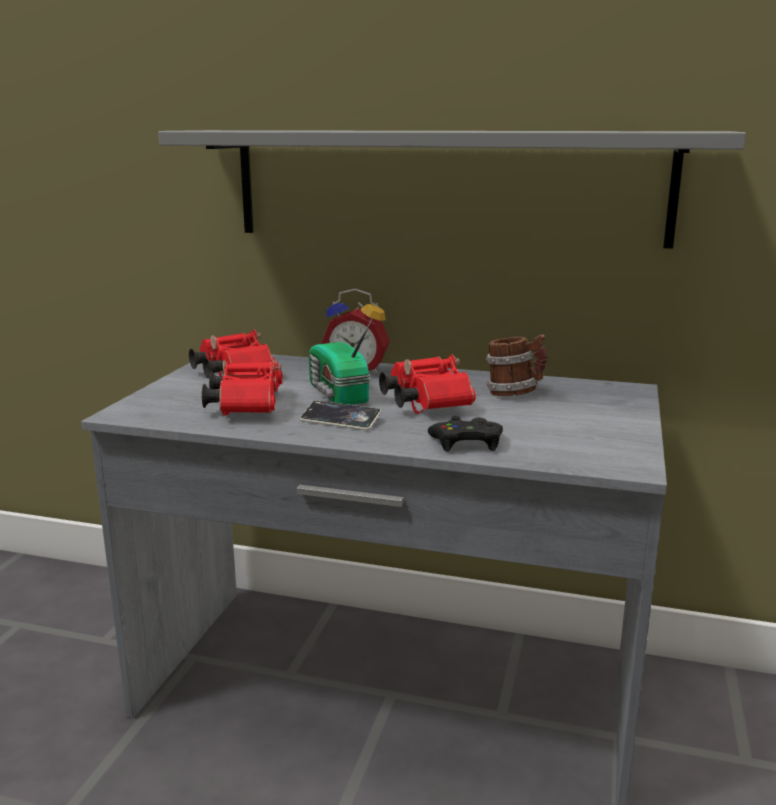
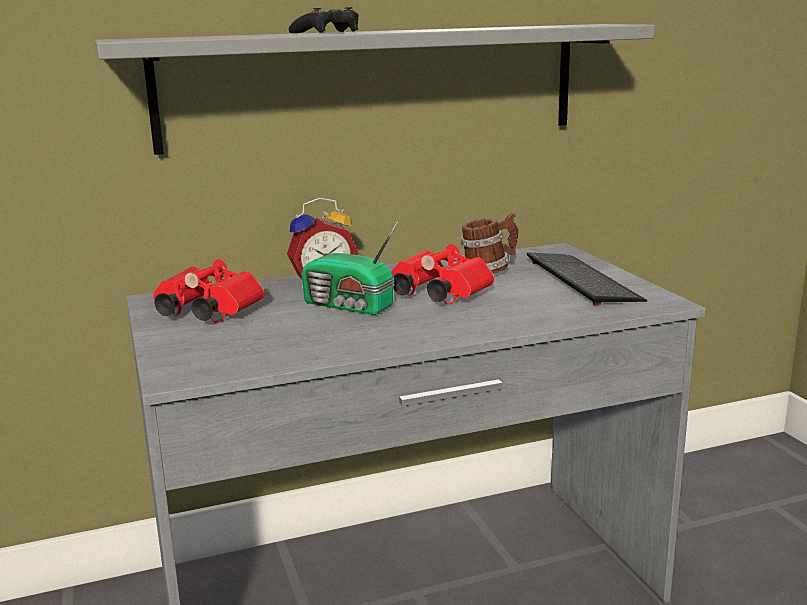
camera: 35 degrees left, 0 degrees up
red binoculars [202,360,283,416] -> none
phone [300,400,381,430] -> none
black game controller [427,416,503,451] -> black game controller moved to [289,7,358,33]
none -> keyboard [527,252,647,305]

